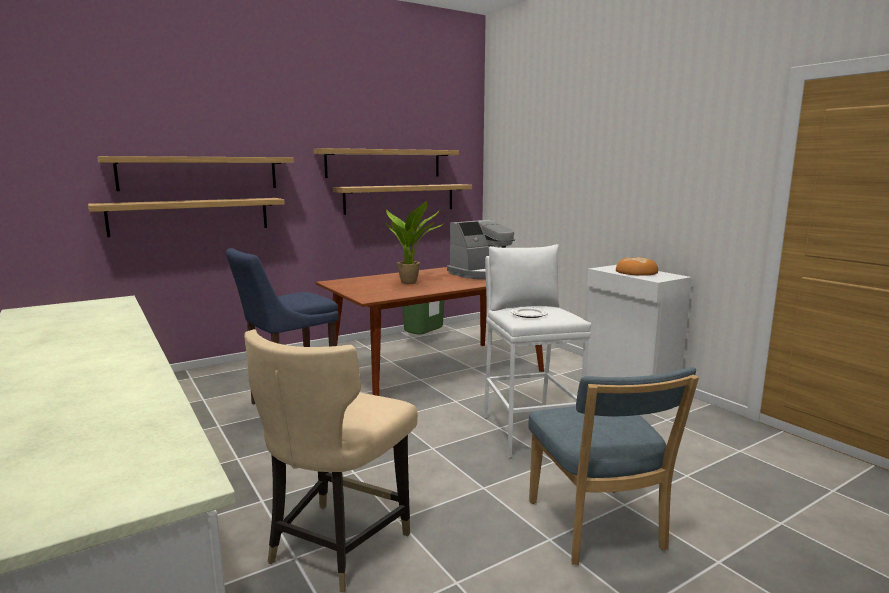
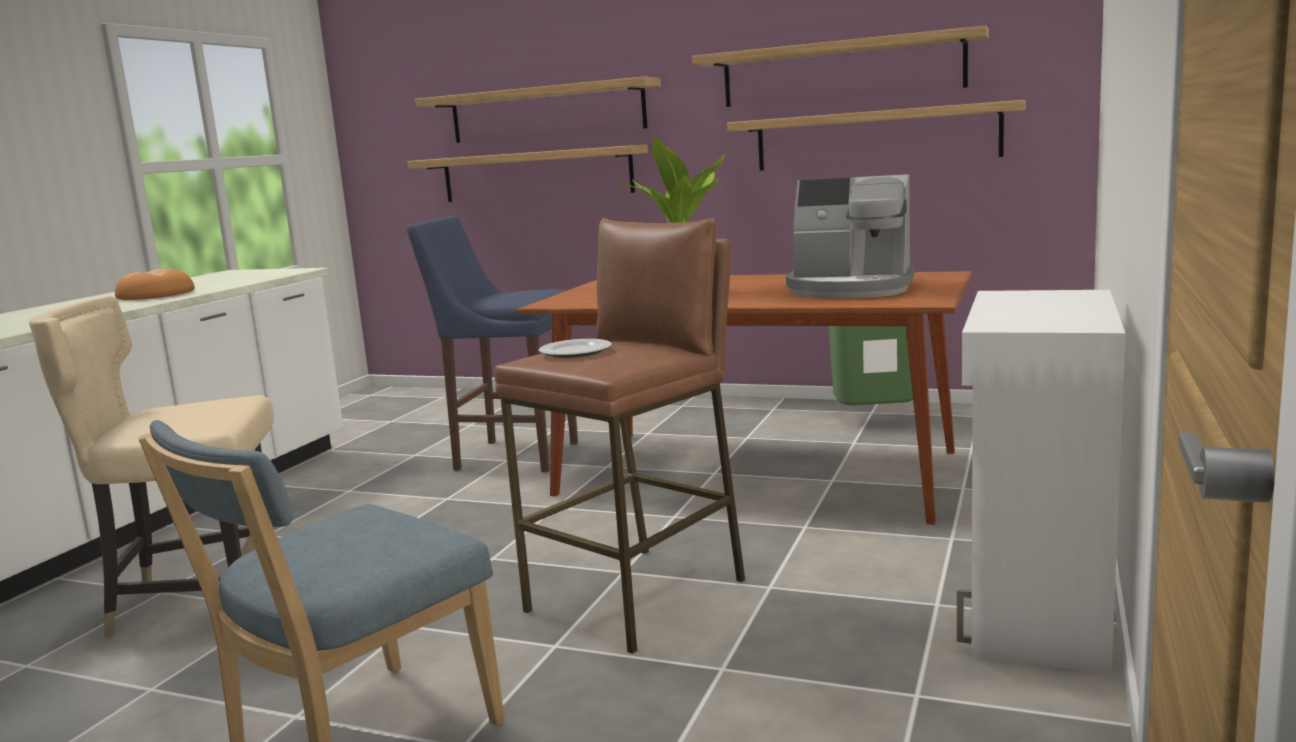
camera: 55 degrees right, 0 degrees up
white stool [483,244,591,458] -> brown stool [494,218,745,654]
bread [616,257,658,276] -> bread moved to [115,268,195,300]

